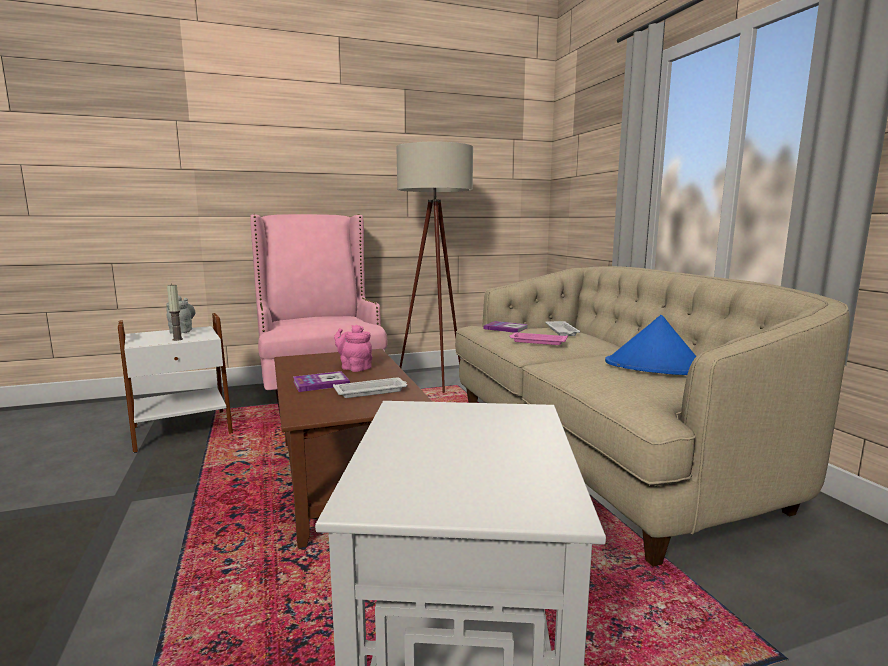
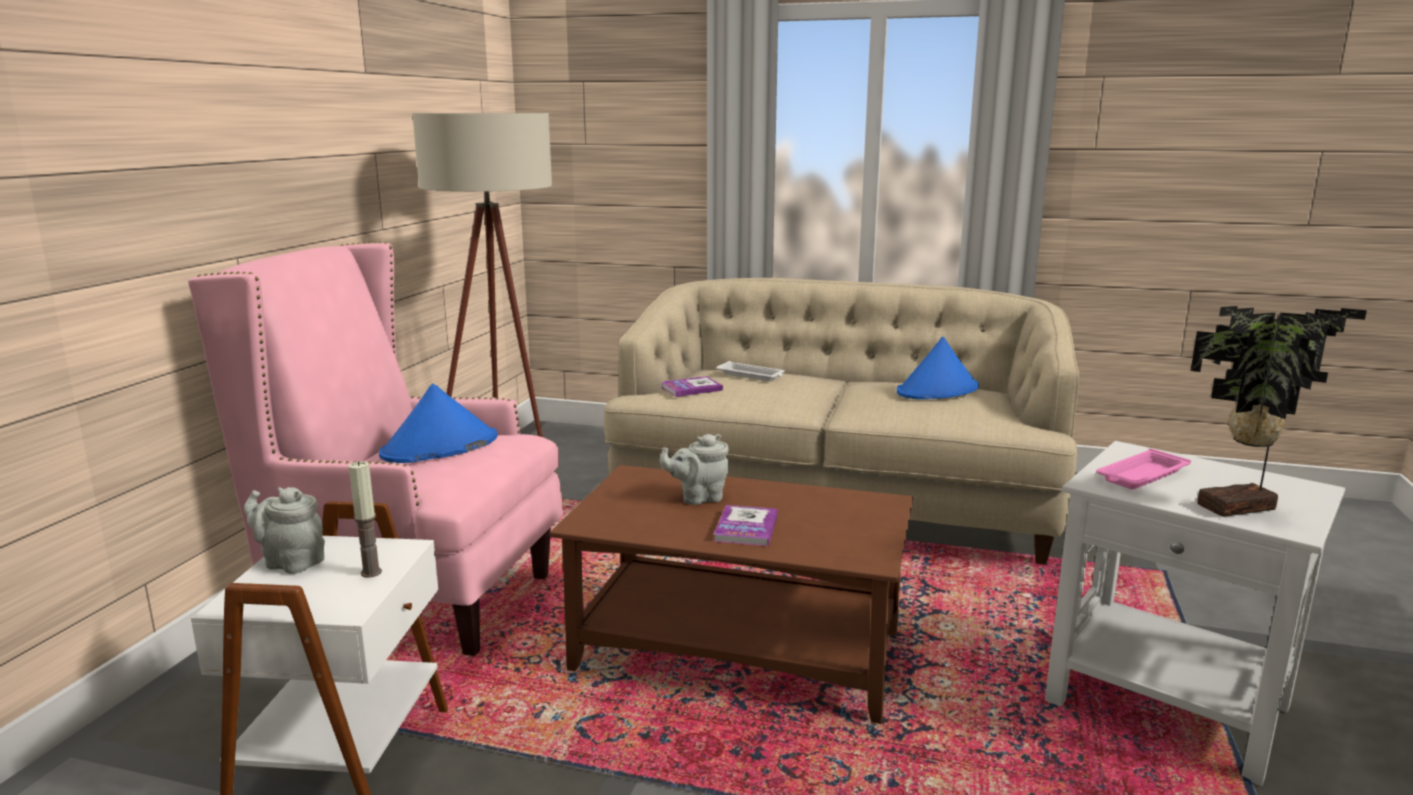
camera: 55 degrees left, 5 degrees up
white tray [333,378,407,398] -> none
pink teapot [334,325,372,372] -> grey teapot [660,434,729,505]
pink tray [509,333,568,345] -> pink tray moved to [1096,449,1191,489]
none -> blue hat [379,384,498,463]
none -> potted plant [1191,306,1367,517]

